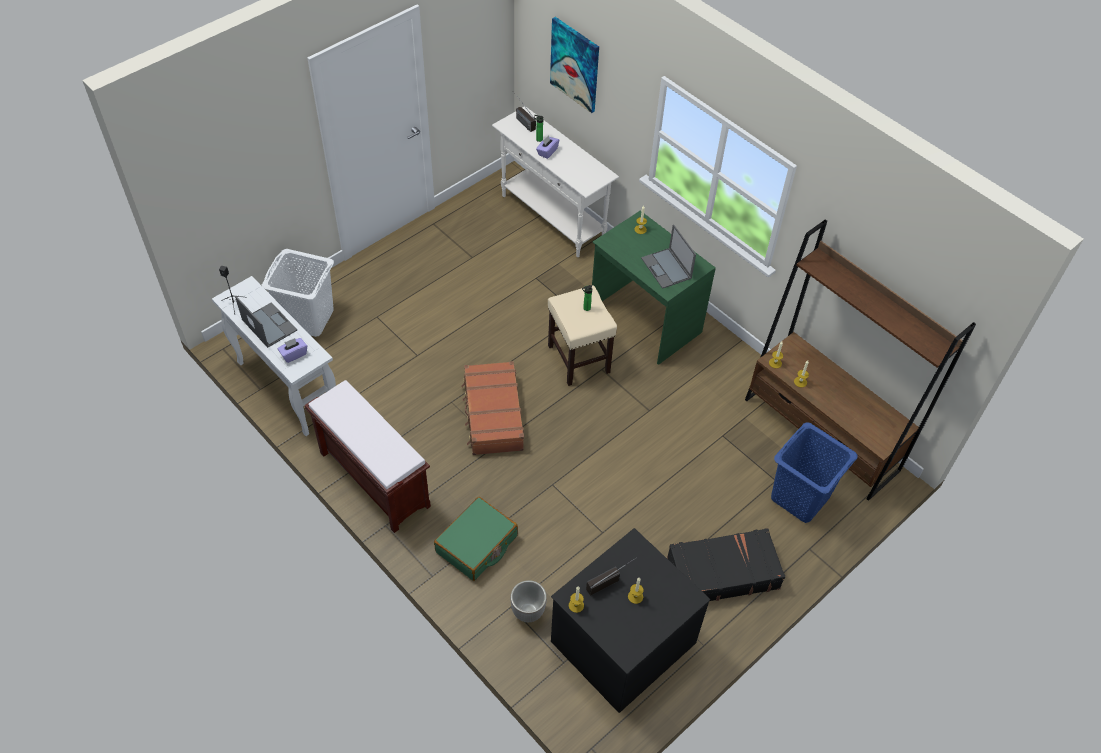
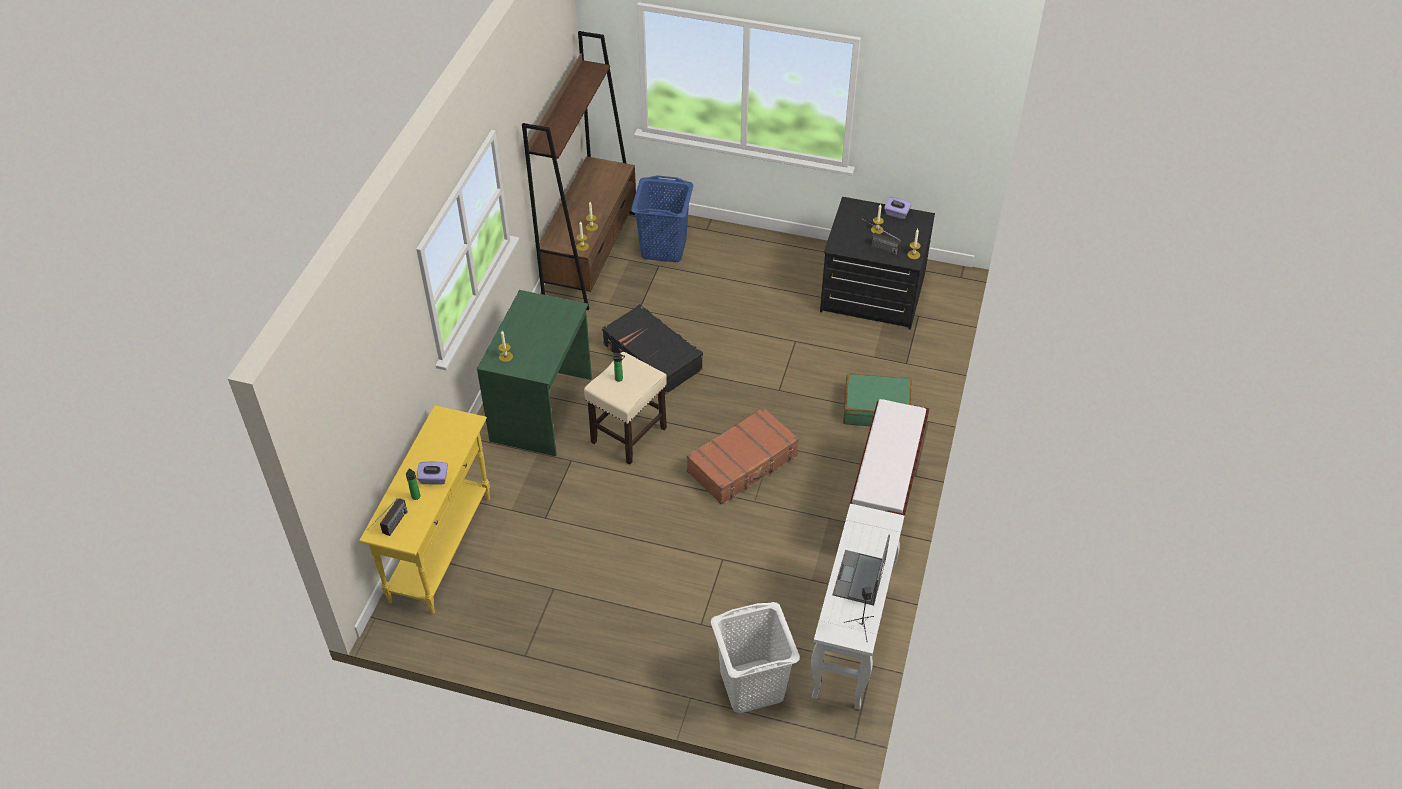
camera: 120 degrees left, 5 degrees down
purple tissue box [278,338,307,363] -> purple tissue box moved to [884,197,912,219]
white console table [492,106,619,257] -> yellow console table [359,405,490,614]
planter [510,580,547,622] -> none
picture [550,17,599,113] -> none
laptop [641,224,696,289] -> none
black suitcase [667,528,785,601] -> black suitcase moved to [602,304,703,395]

